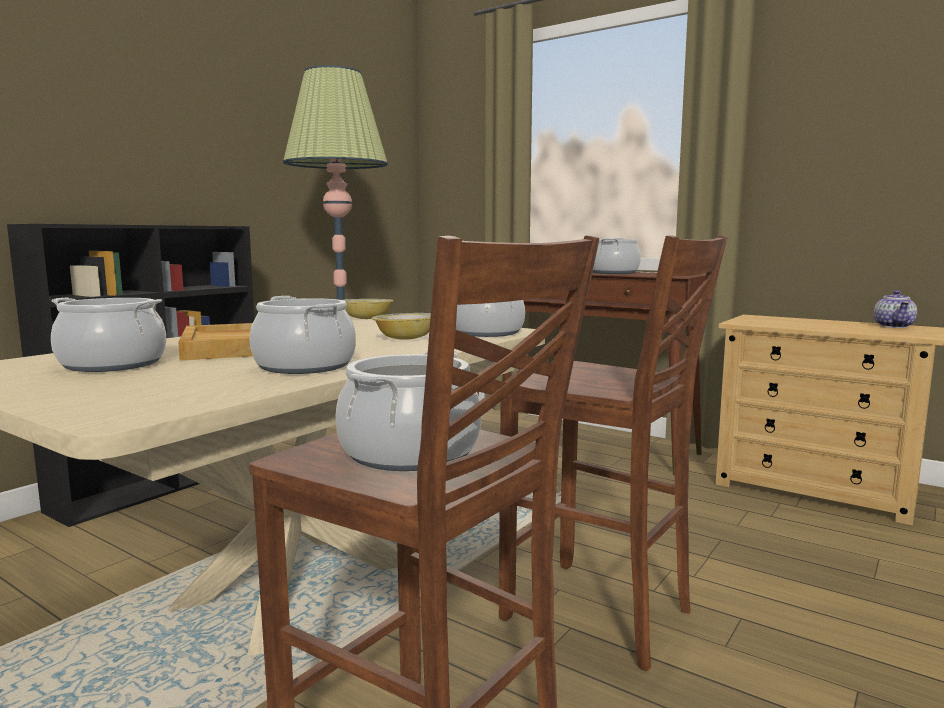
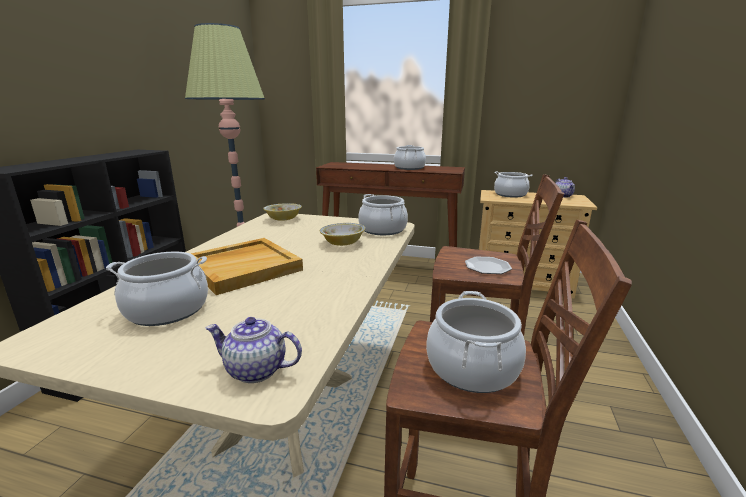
camera: 20 degrees left, 10 degrees up
cooking pot [250,296,356,374] -> cooking pot moved to [494,172,533,198]
none -> teapot [205,317,302,383]
none -> plate [465,257,512,274]

